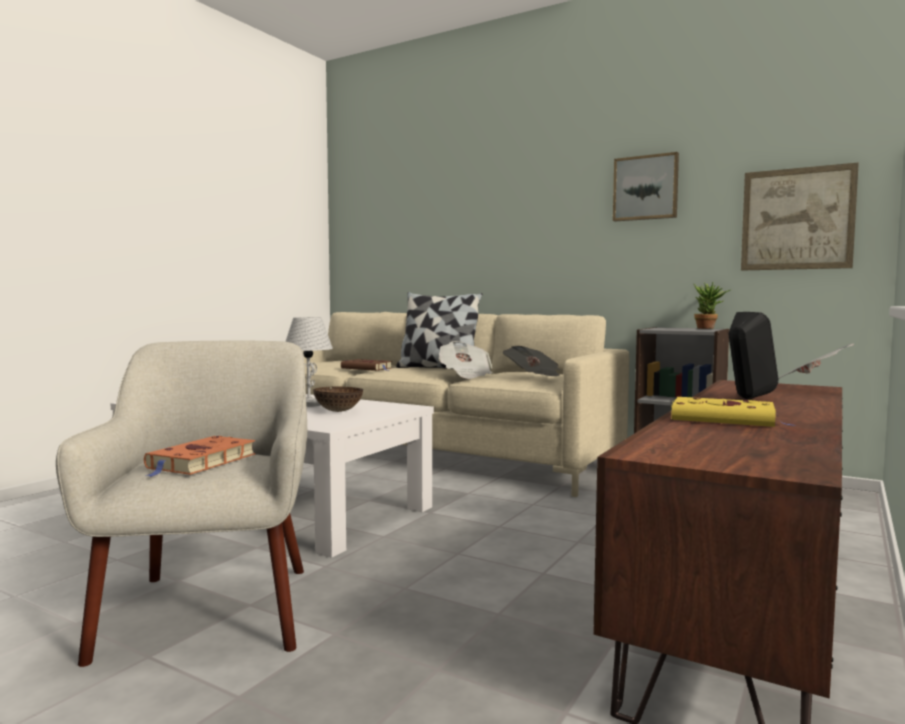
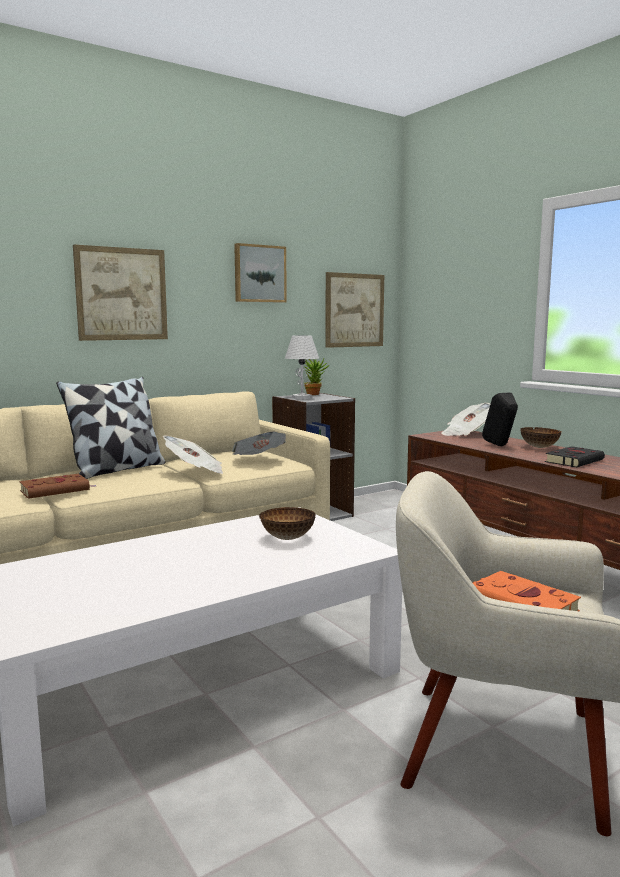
camera: 65 degrees left, 5 degrees up
white table lamp [285,317,333,407] -> white table lamp moved to [285,335,319,399]
yellow book [671,397,795,427] -> black book [545,446,605,467]
none -> picture [73,245,168,341]
none -> bowl [520,427,561,448]

